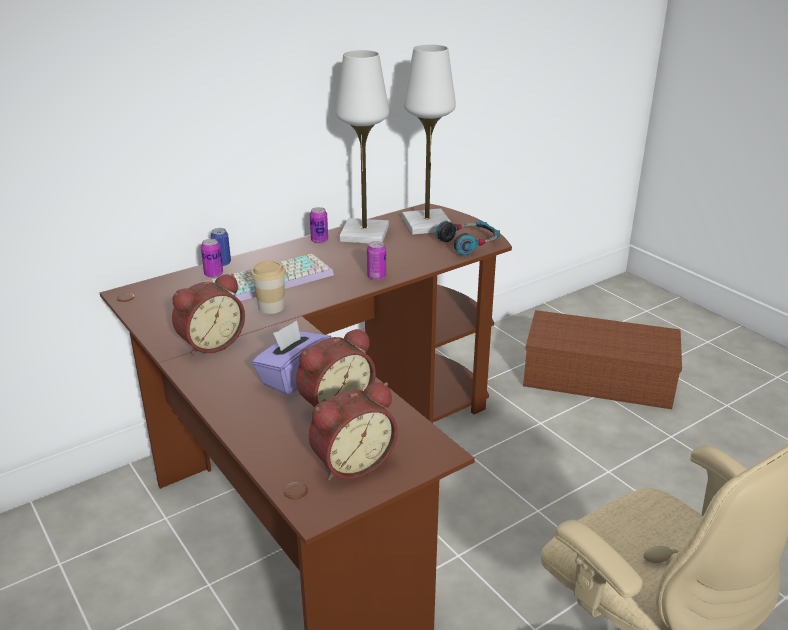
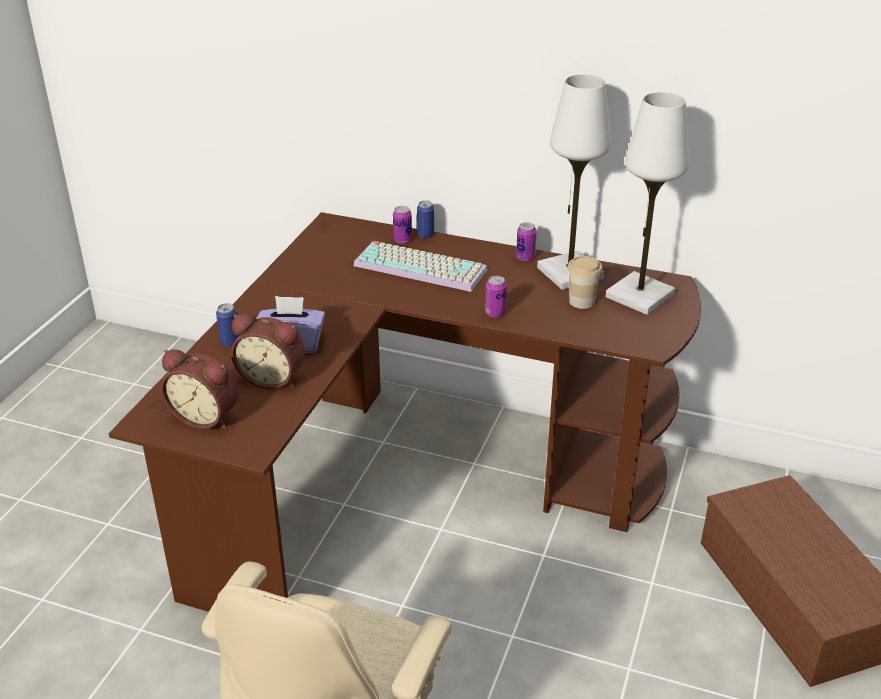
camera: 55 degrees right, 5 degrees up
alarm clock [172,273,245,356] -> none
cup [251,260,286,314] -> cup moved to [567,256,602,309]
headphones [436,221,500,256] -> none
none -> can [216,303,239,347]

